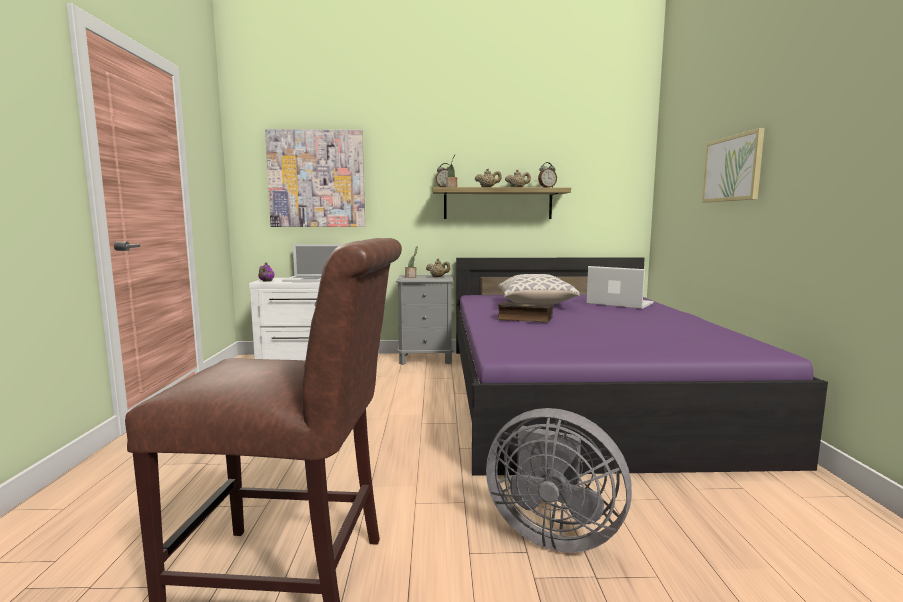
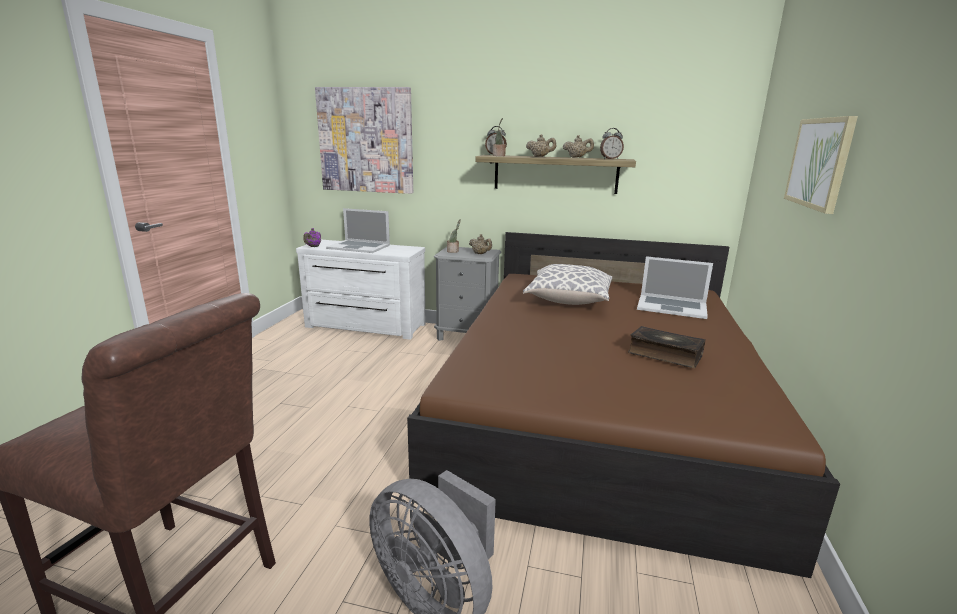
camera: 15 degrees right, 10 degrees up
purple bed [456,257,828,476] -> brown bed [407,232,840,578]
book [497,302,553,322] -> book moved to [628,326,706,368]
laptop [587,266,653,309] -> laptop turned 150 degrees clockwise [637,256,713,319]

